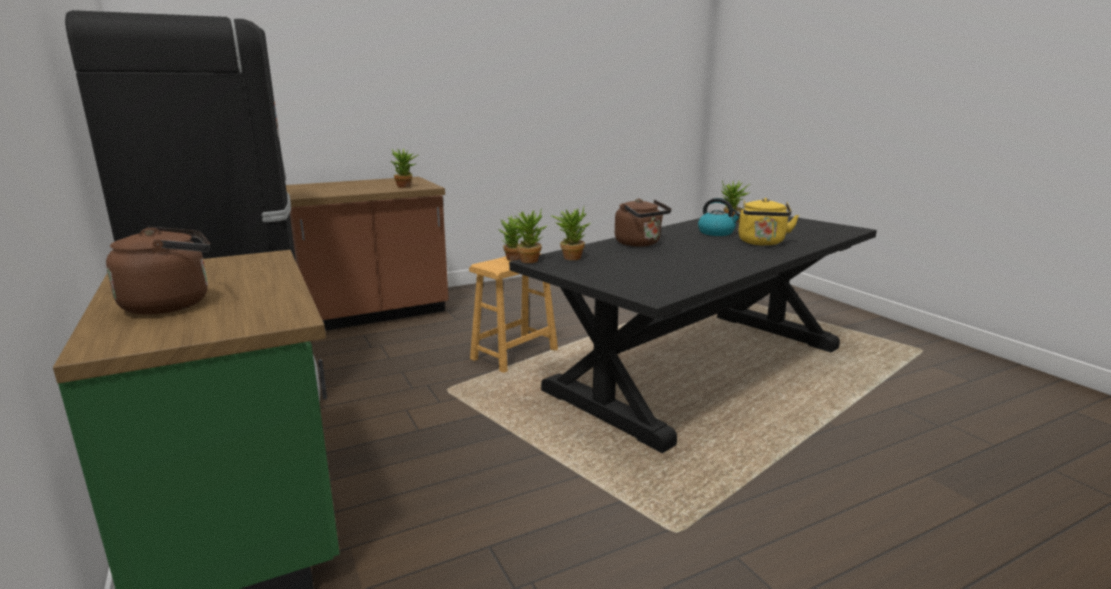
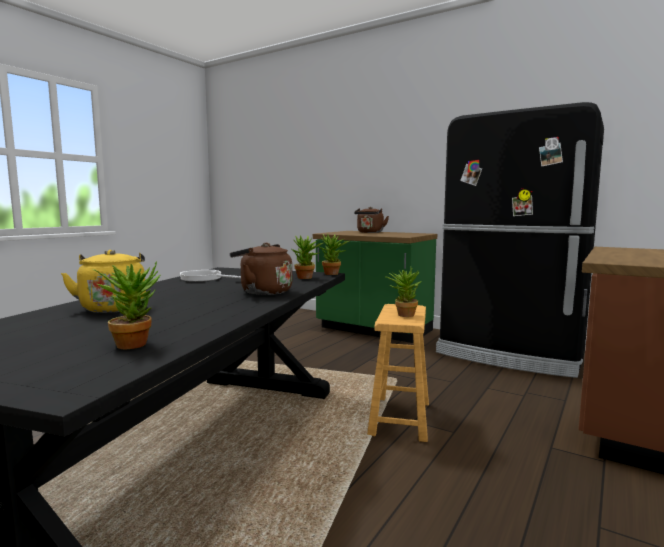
camera: 150 degrees right, 10 degrees down
potted plant [391,149,418,188] -> none
kettle [698,198,740,236] -> none
none -> frying pan [180,270,241,282]

